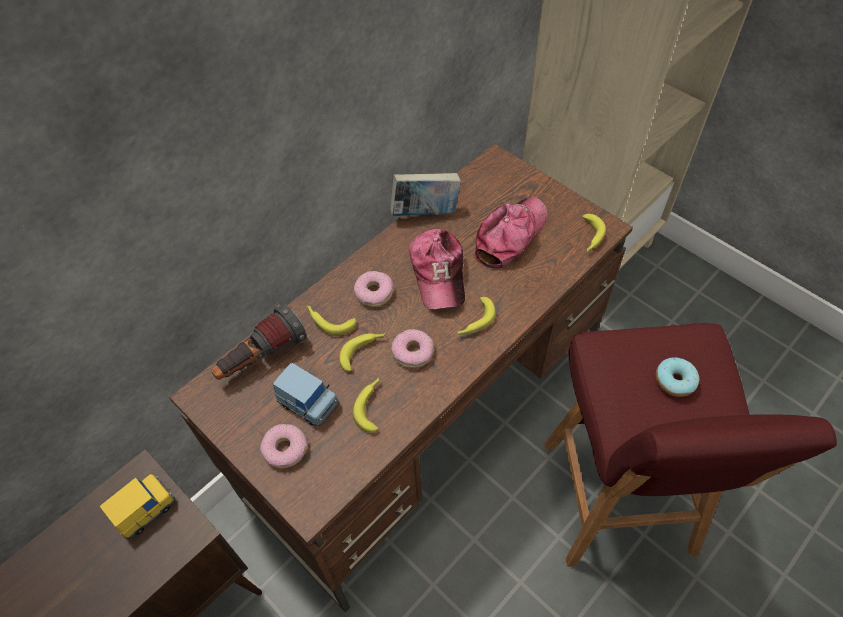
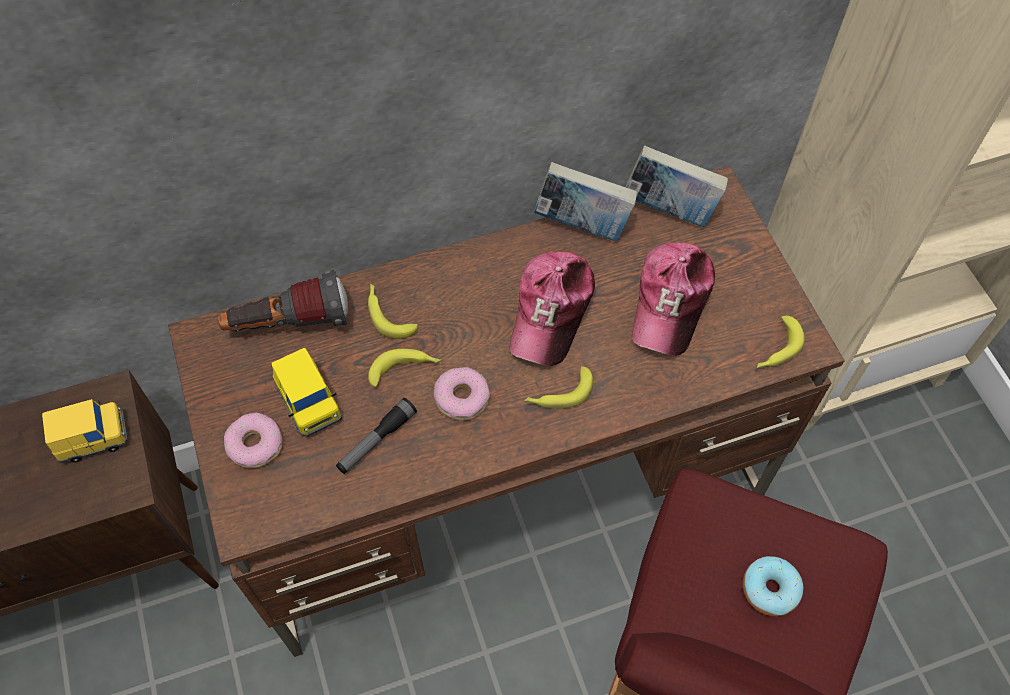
camera: 25 degrees right, 5 degrees up
blue toy car [273,363,339,426] -> yellow toy car [272,348,342,437]
banana [353,377,379,433] -> flashlight [336,398,417,474]
donut [354,271,393,307] -> none
cap [474,197,547,268] -> cap turned 135 degrees clockwise [632,242,715,356]
none -> book [625,145,728,227]

